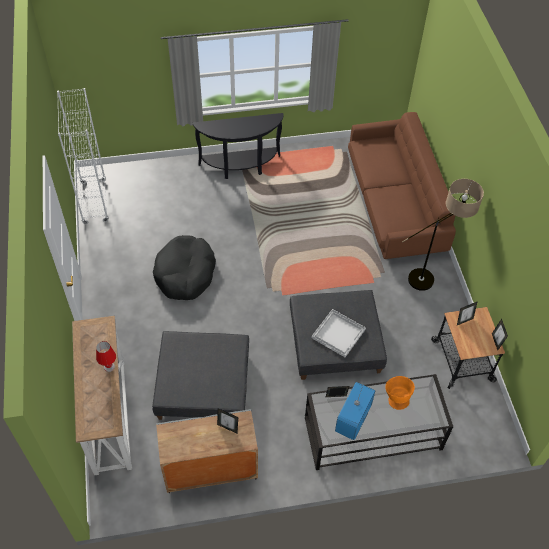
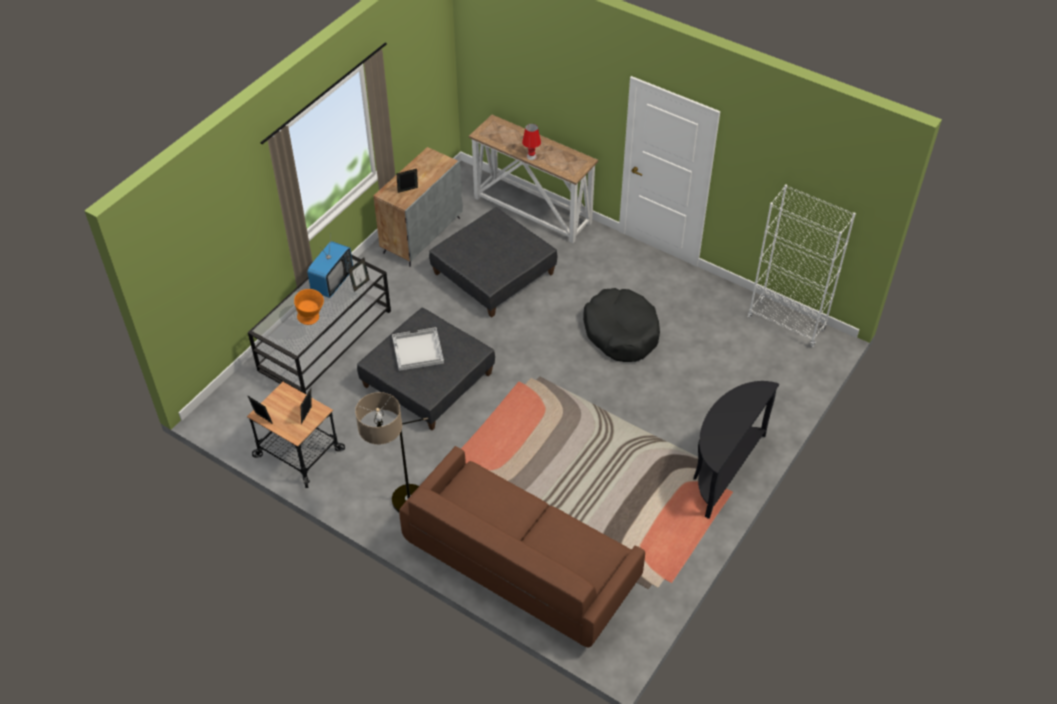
camera: 135 degrees right, 5 degrees down
television [335,382,375,440] -> television turned 45 degrees clockwise [307,237,353,298]

